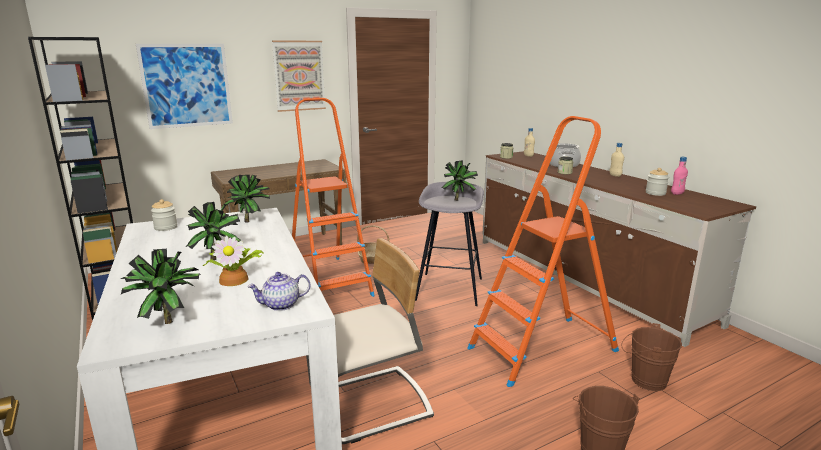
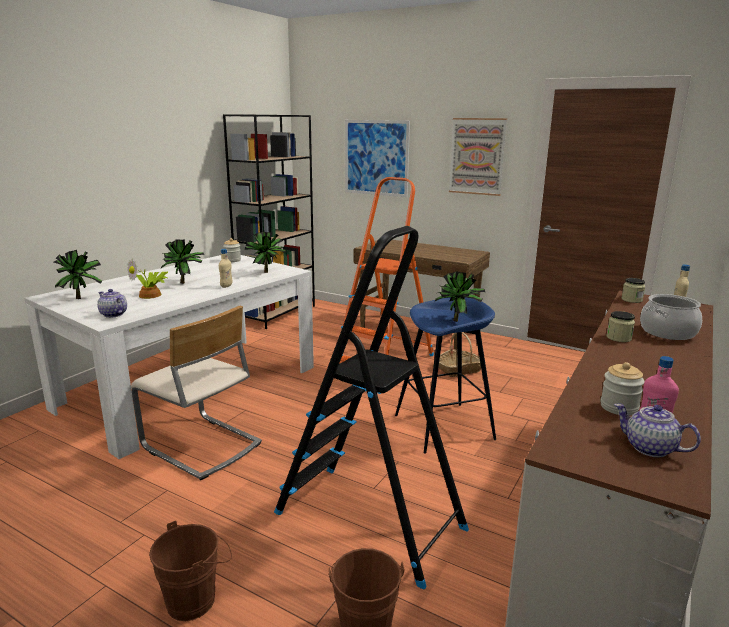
camera: 60 degrees right, 0 degrees up
grey stool [415,182,484,306] -> blue stool [395,297,496,454]
orange step ladder [467,116,619,387] -> black step ladder [274,226,469,589]
beige bottle [609,143,624,177] -> beige bottle moved to [219,249,233,288]
none -> teapot [614,404,701,457]

